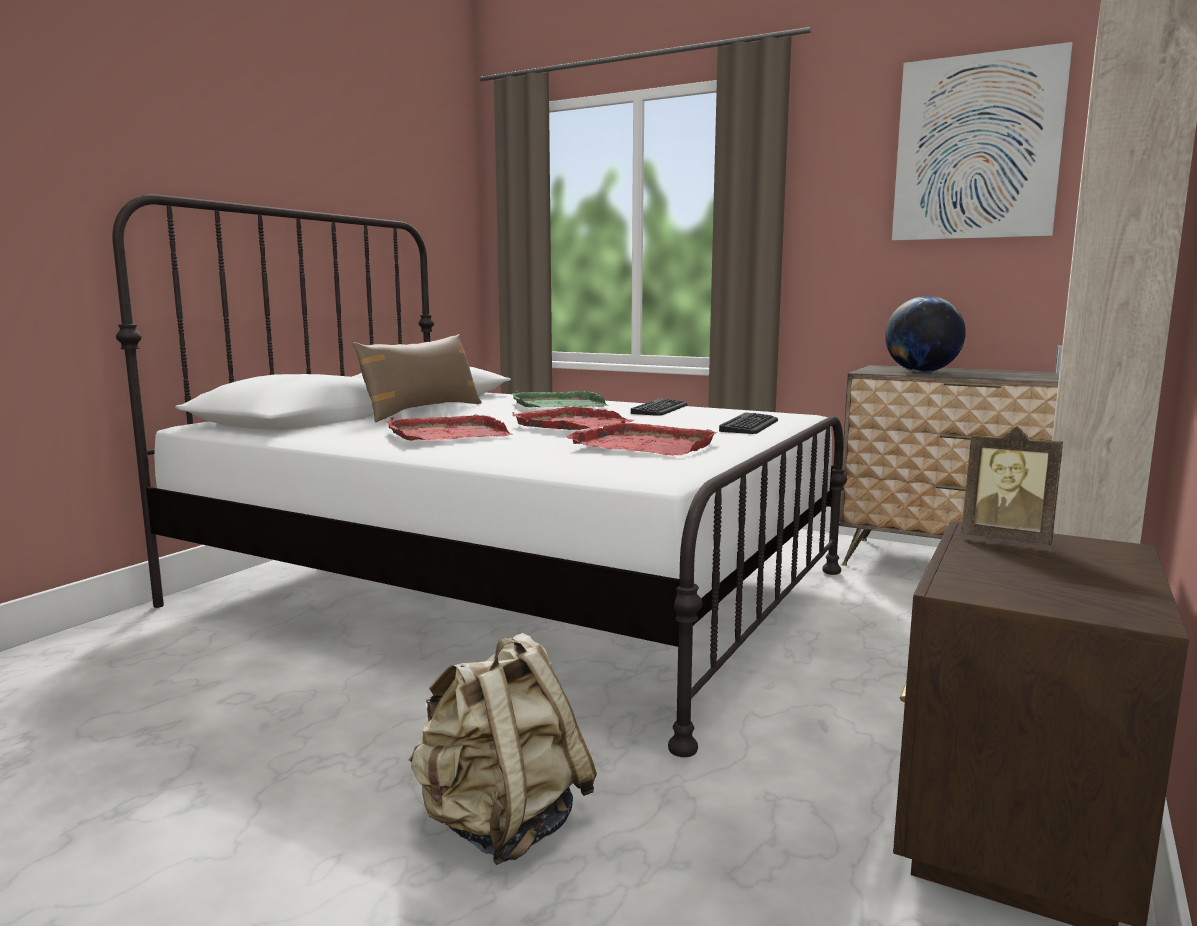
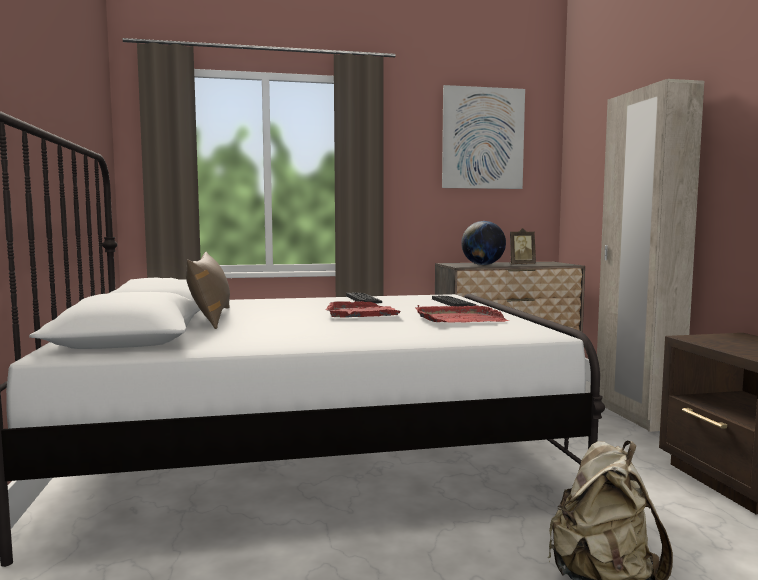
camera: 40 degrees left, 5 degrees down
red tray [387,415,513,441] -> none
green tray [512,391,609,407] -> none
picture frame [961,426,1063,545] -> picture frame moved to [510,228,536,265]

